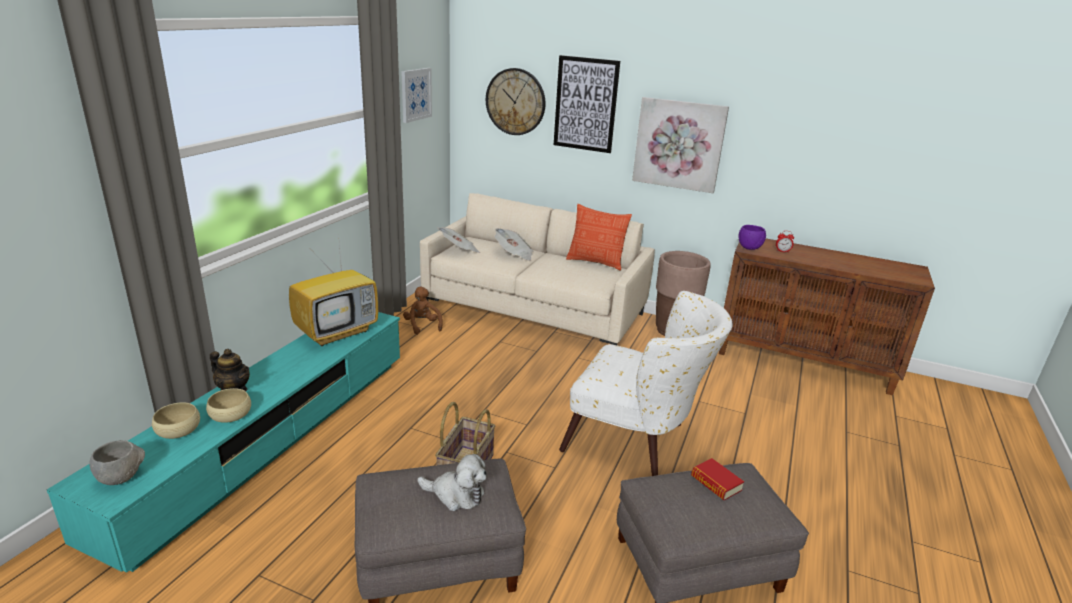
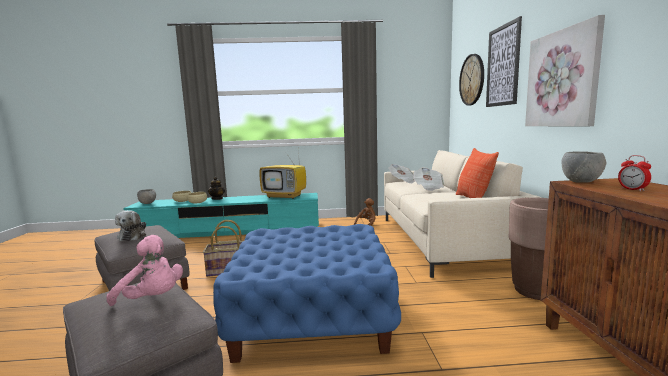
camera: 65 degrees right, 15 degrees down
picture [401,68,432,123] -> none
white armchair [559,291,733,476] -> blue ottoman [213,224,401,363]
book [691,458,744,500] -> pink plush toy [107,235,183,306]
purple bowl [739,225,766,250] -> grey bowl [562,152,607,183]

